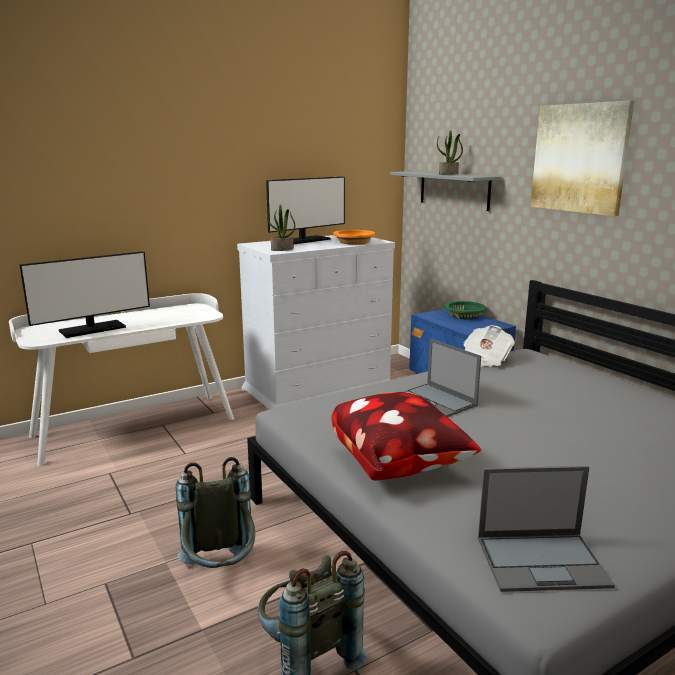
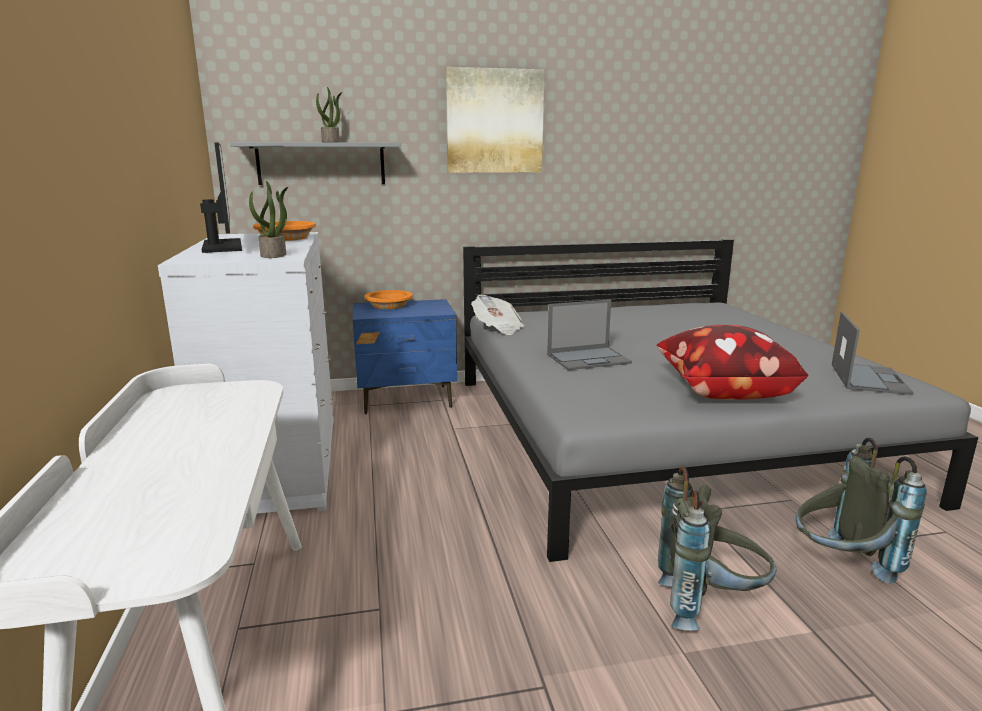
camera: 70 degrees left, 0 degrees up
monitor [19,251,150,338] -> none
green bowl [444,301,486,319] -> orange bowl [365,290,413,309]

